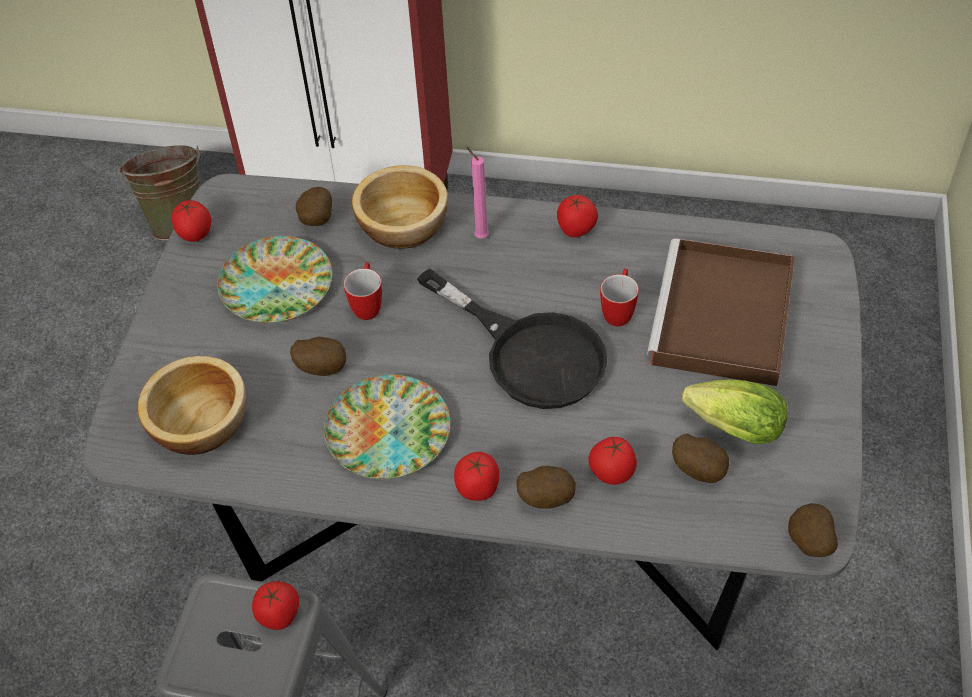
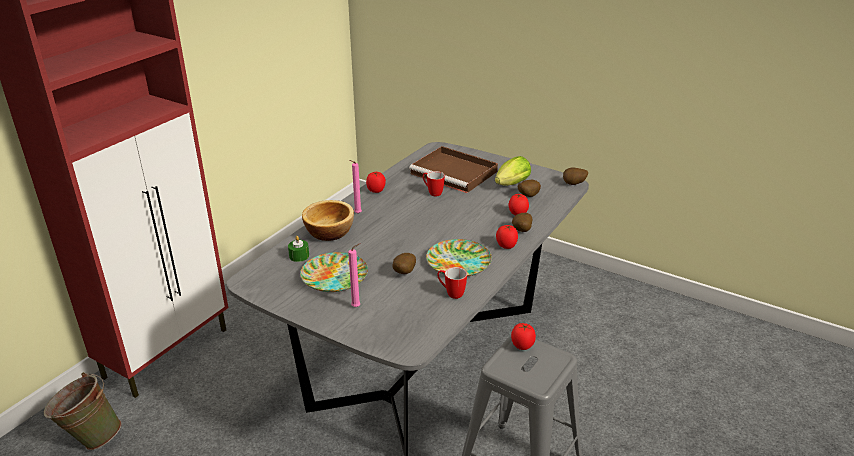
camera: 70 degrees left, 20 degrees down
bowl [137,356,246,455] -> none
tomato [172,200,211,242] -> none
potato [296,187,332,226] -> green candle [288,236,309,262]
mug [343,262,382,320] -> mug moved to [437,267,467,299]
black frying pan [417,268,608,409] -> none
none -> pink candle [348,243,360,307]

